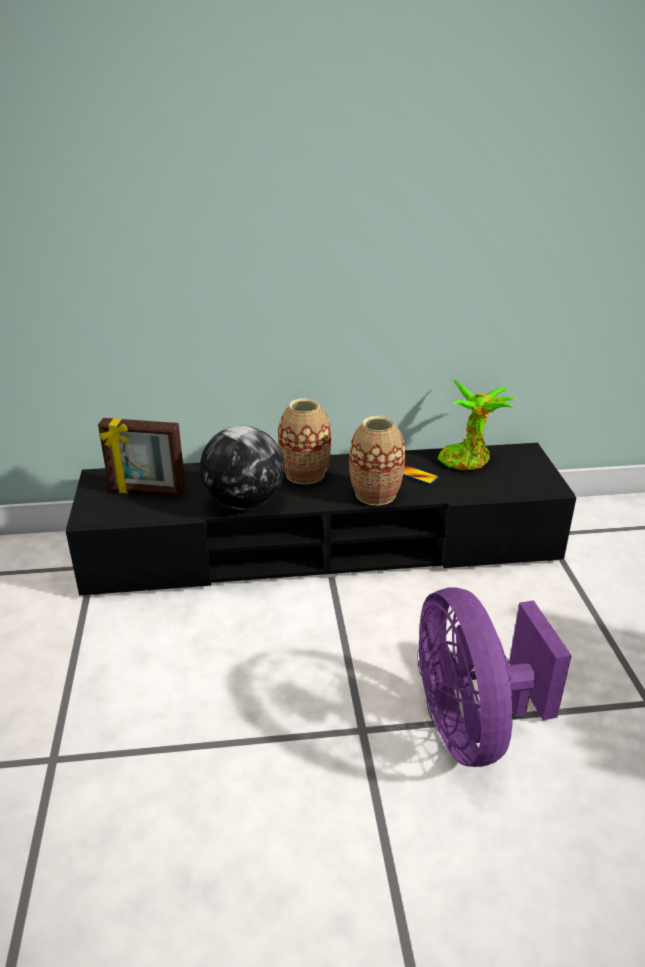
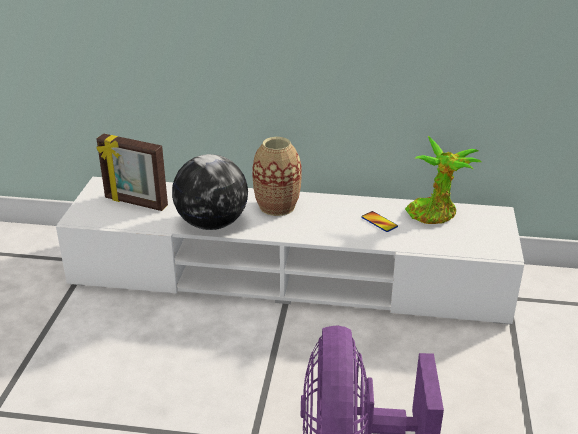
camera: 15 degrees right, 0 degrees up
black tv stand [66,443,576,596] -> white tv stand [56,177,524,324]
vase [349,416,405,506] -> none

